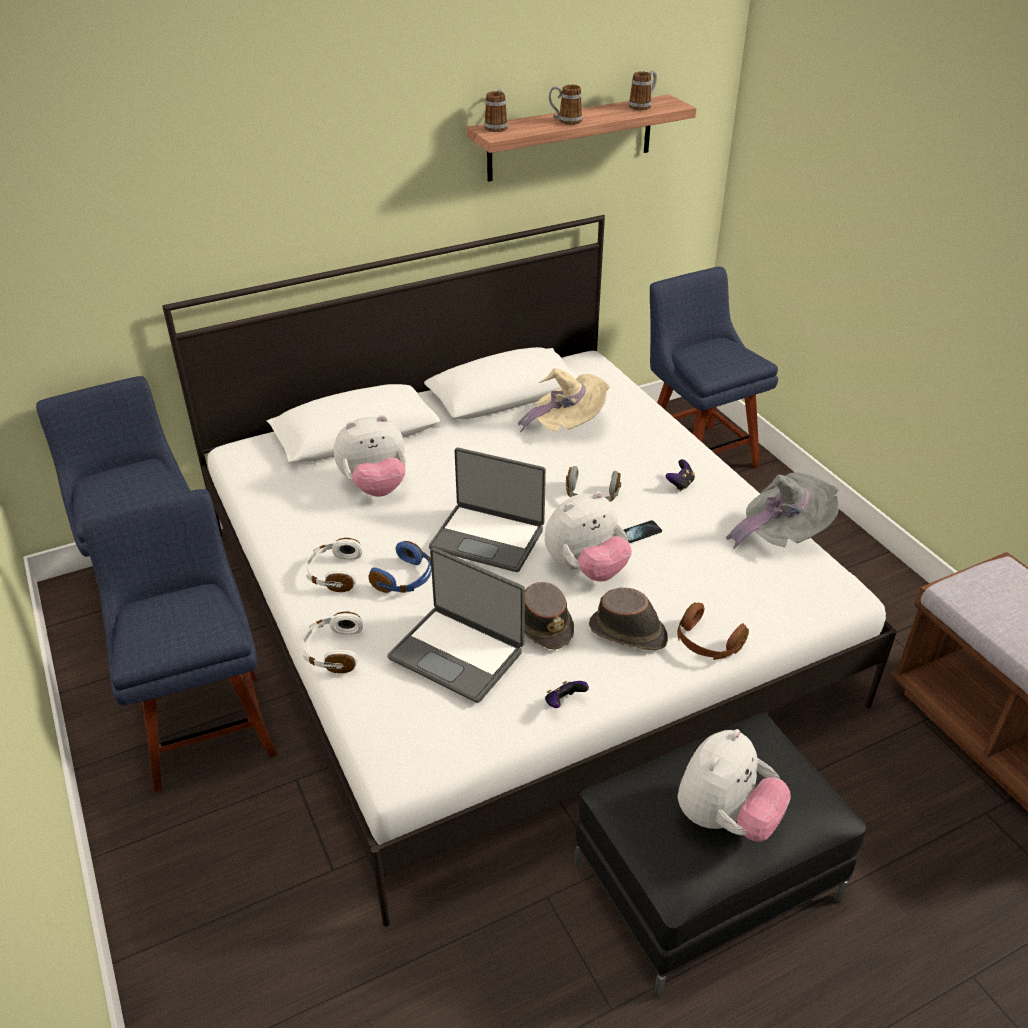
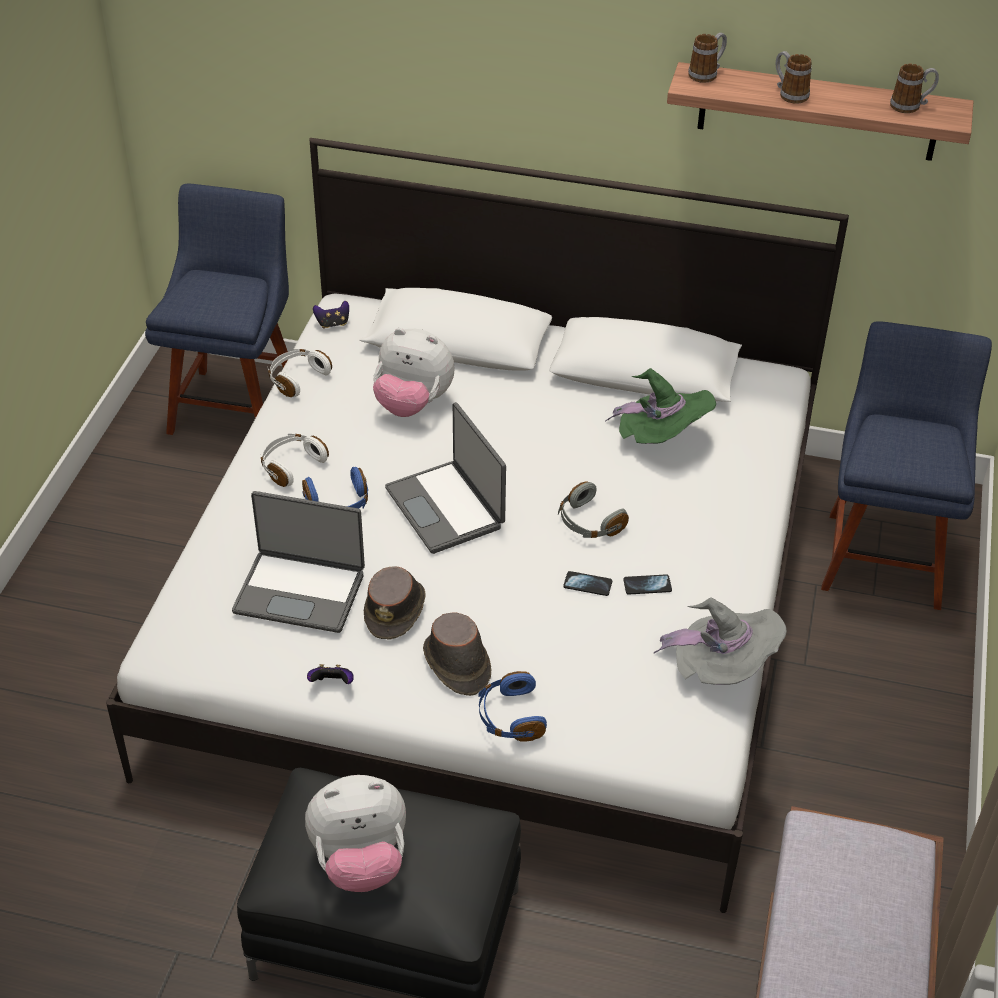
camera: 40 degrees right, 5 degrees up
blue chair [81,489,277,792] -> none
white headphones [303,612,363,673] -> white headphones moved to [268,349,332,397]
laptop [387,548,525,703] -> laptop turned 60 degrees counterclockwise [232,491,365,633]
beige hat [518,368,610,433] -> green hat [605,368,716,444]
plush toy [545,491,632,581] -> none
game controller [666,459,695,491] -> game controller moved to [313,301,349,329]
brown headphones [677,602,749,660] -> blue headphones [478,671,547,742]
none -> phone [623,574,672,595]

